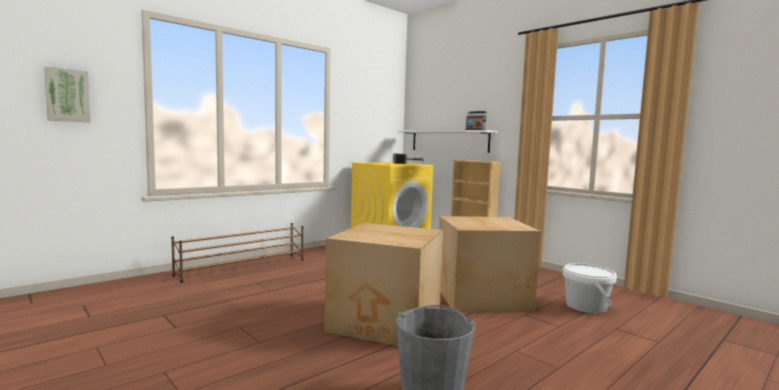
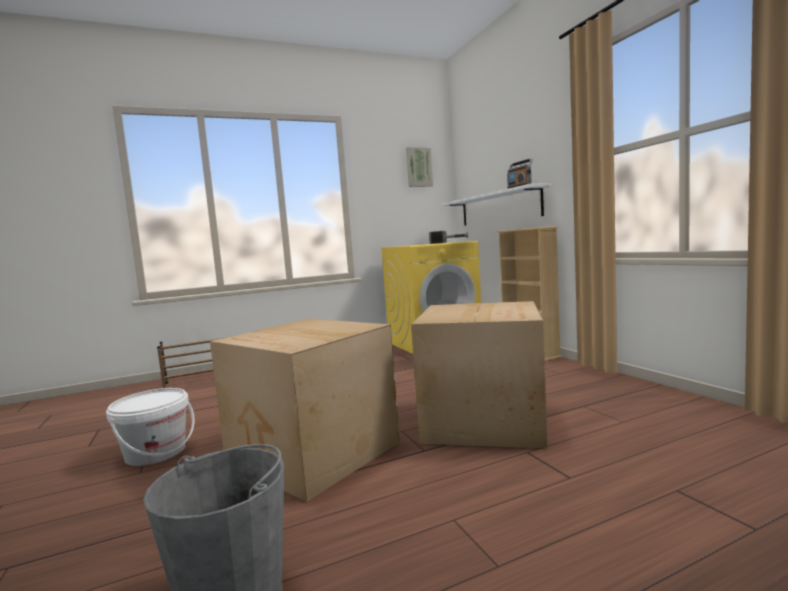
camera: 20 degrees right, 0 degrees up
picture [44,67,91,122] -> picture moved to [406,147,433,187]
white bucket [563,263,617,314] -> white bucket moved to [106,388,195,466]

